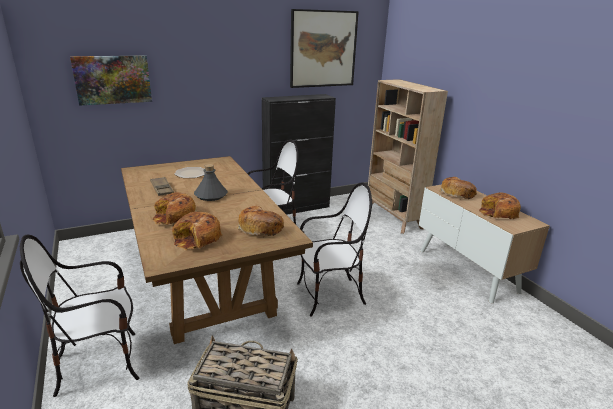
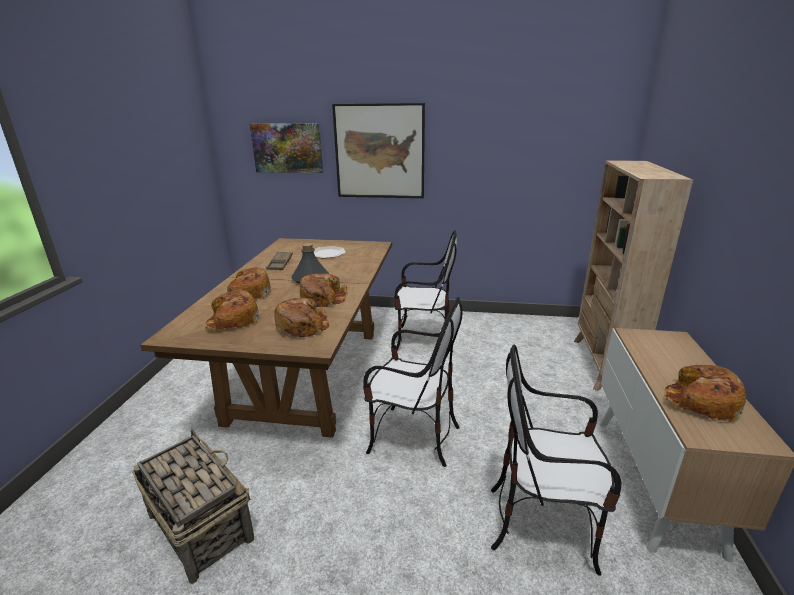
camera: 35 degrees right, 0 degrees up
chair [20,235,139,397] -> chair moved to [491,344,621,576]
black cabinet [262,94,336,215] -> none
picture [290,9,359,88] -> picture moved to [332,103,425,198]
bread [439,177,477,199] -> bread moved to [300,273,348,307]

